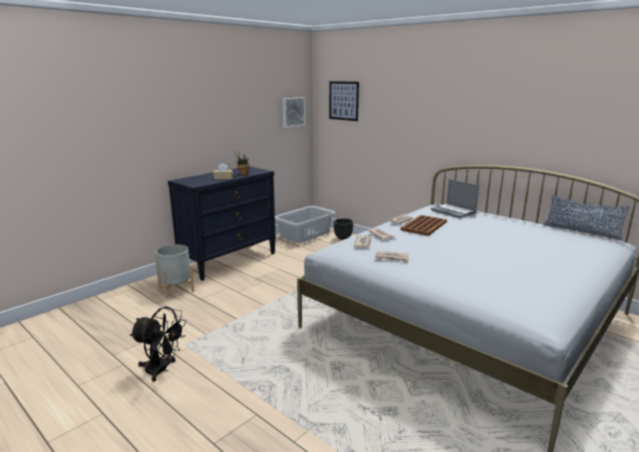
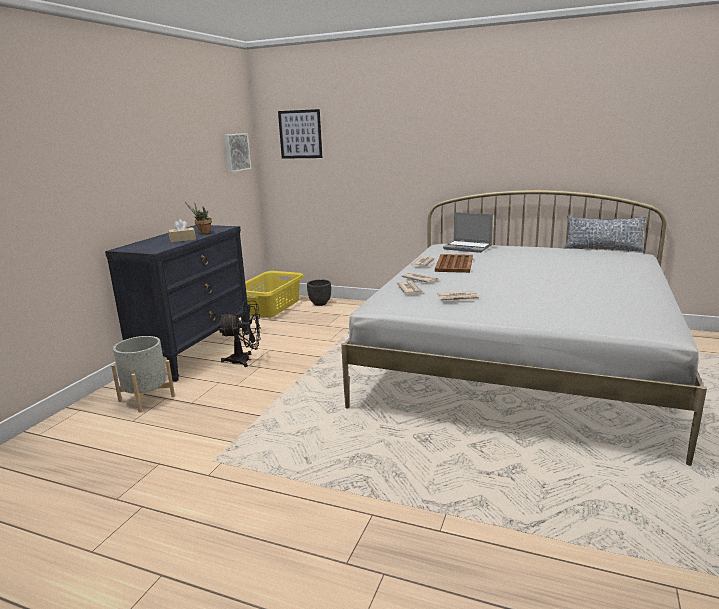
camera: 20 degrees left, 0 degrees up
black fan [130,307,187,382] -> black fan moved to [218,301,261,367]
grey laundry basket [275,206,335,243] -> yellow laundry basket [245,271,304,318]

